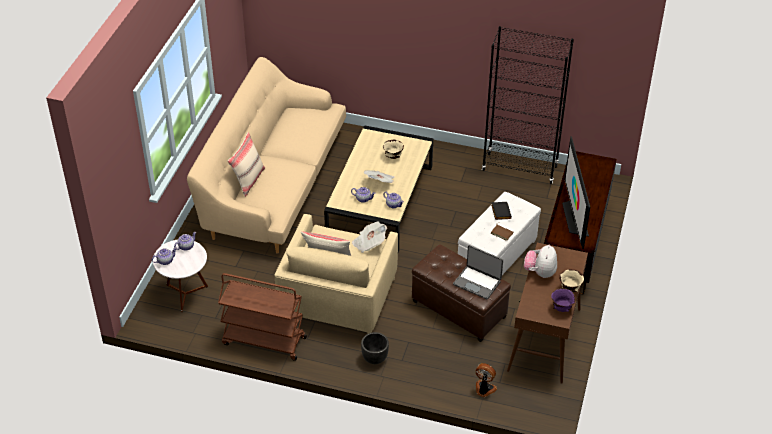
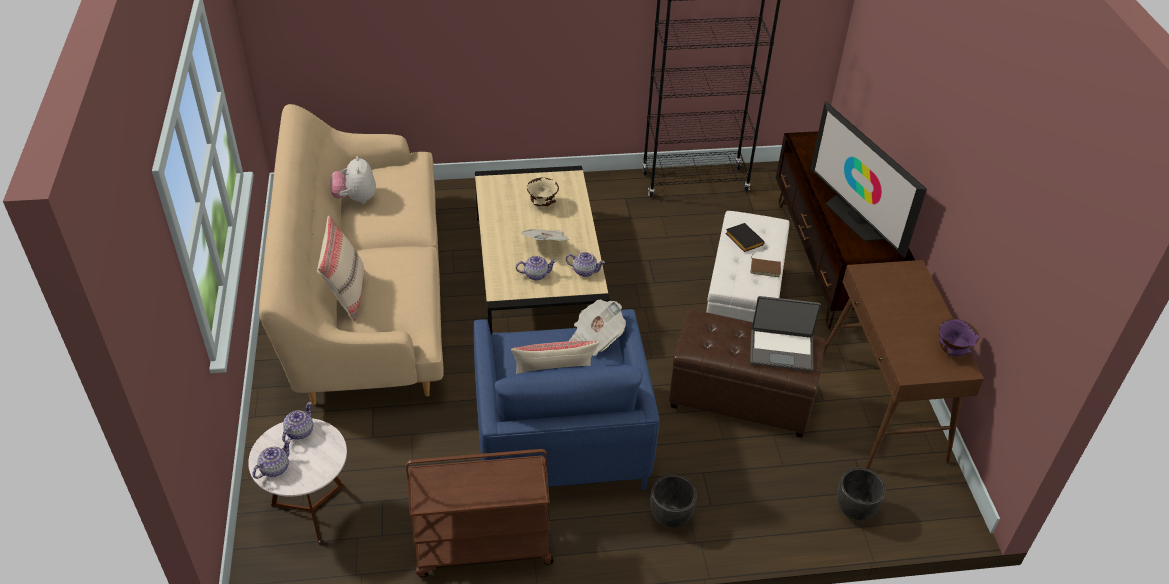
camera: 25 degrees left, 0 degrees up
beige armchair [275,214,398,334] -> blue armchair [474,309,659,490]
fan [475,363,497,397] -> black planter [837,468,886,520]
plush toy [524,245,557,278] -> plush toy moved to [330,156,376,204]
beige bowl [559,269,584,292] -> none

